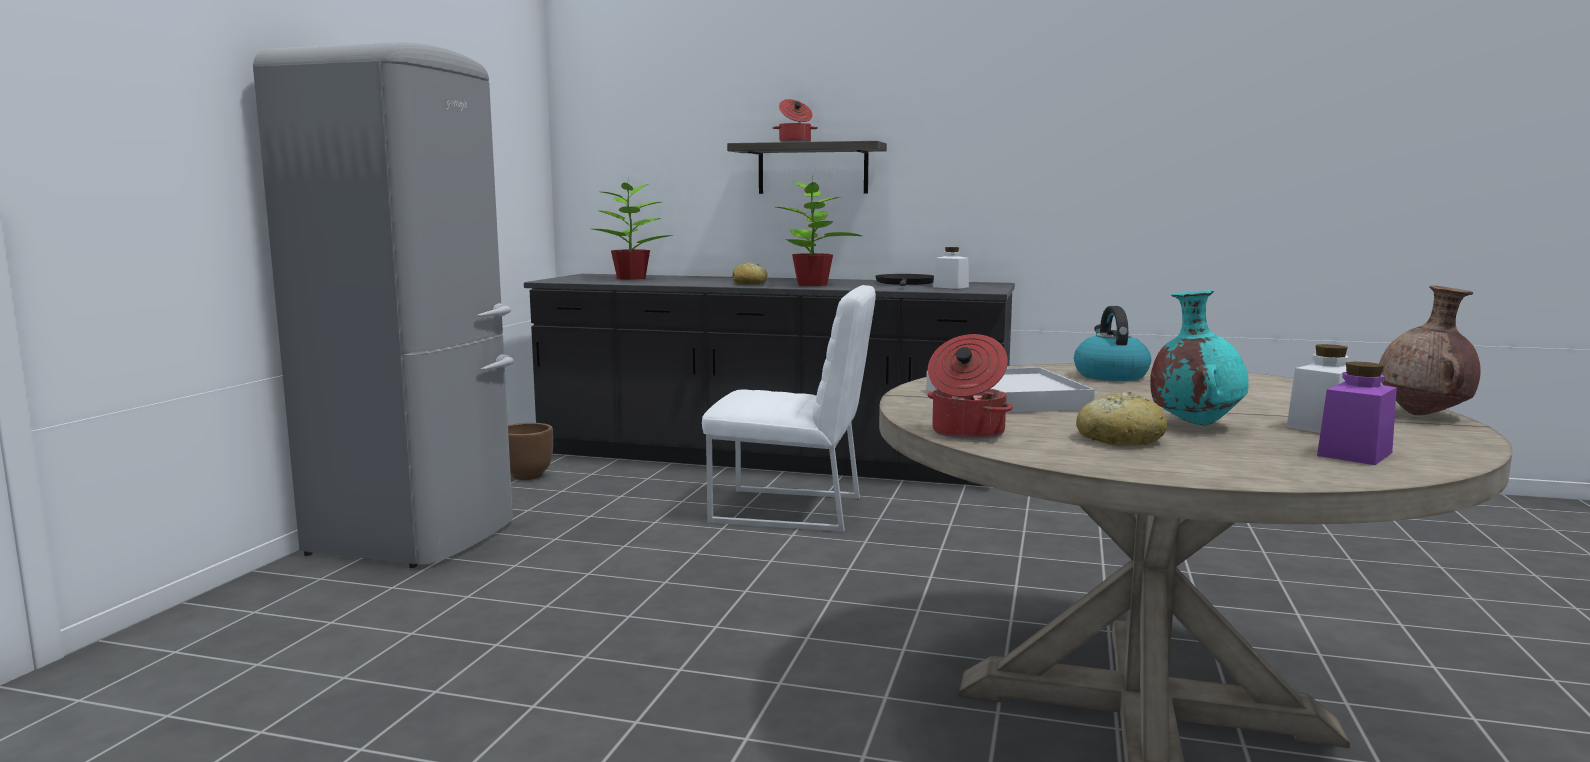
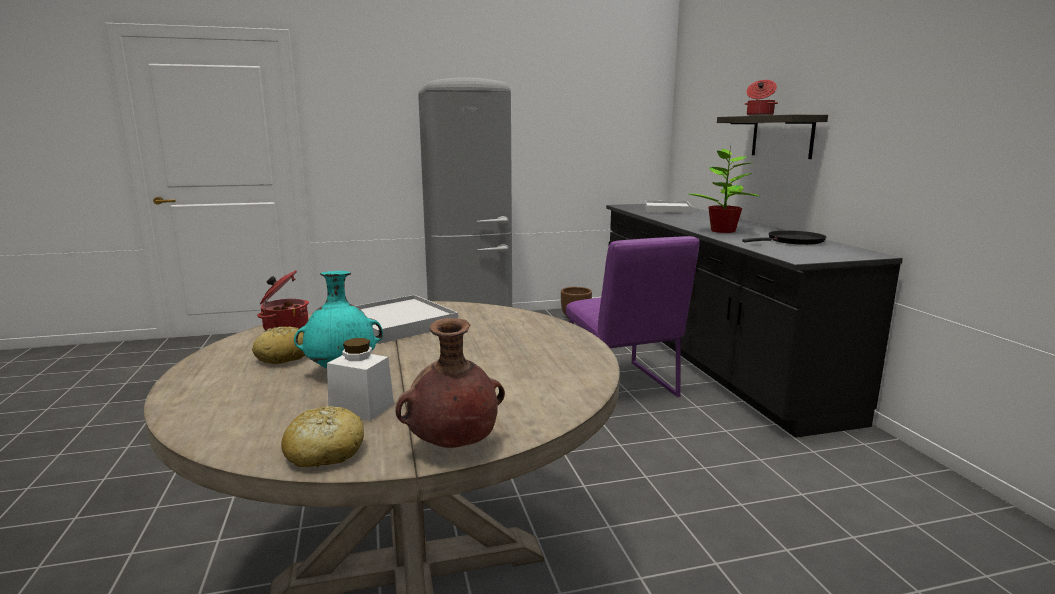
camera: 60 degrees right, 5 degrees up
potted plant [593,178,673,280] -> white tray [645,201,692,213]
white chair [702,285,876,532] -> purple chair [566,236,700,397]
bread [732,262,768,284] -> bread moved to [281,406,364,468]
white jar [933,247,969,289] -> none
kettle [1074,306,1151,381] -> none
purple jar [1317,362,1397,465] -> none

